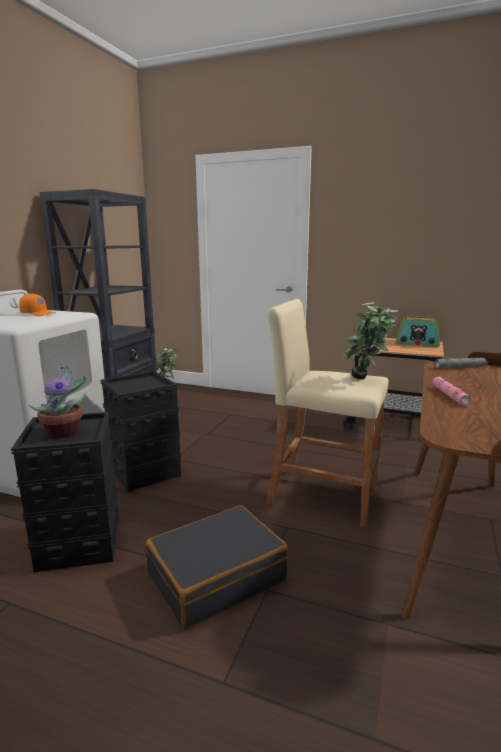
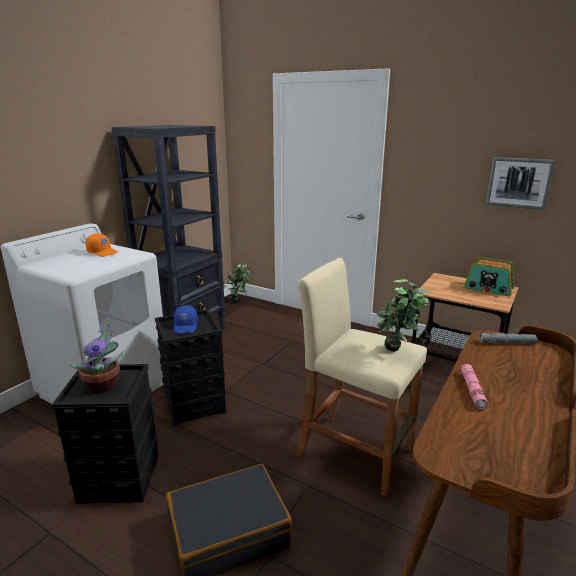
camera: 10 degrees right, 5 degrees up
none -> blue cap [174,305,198,333]
none -> picture [486,157,555,210]

